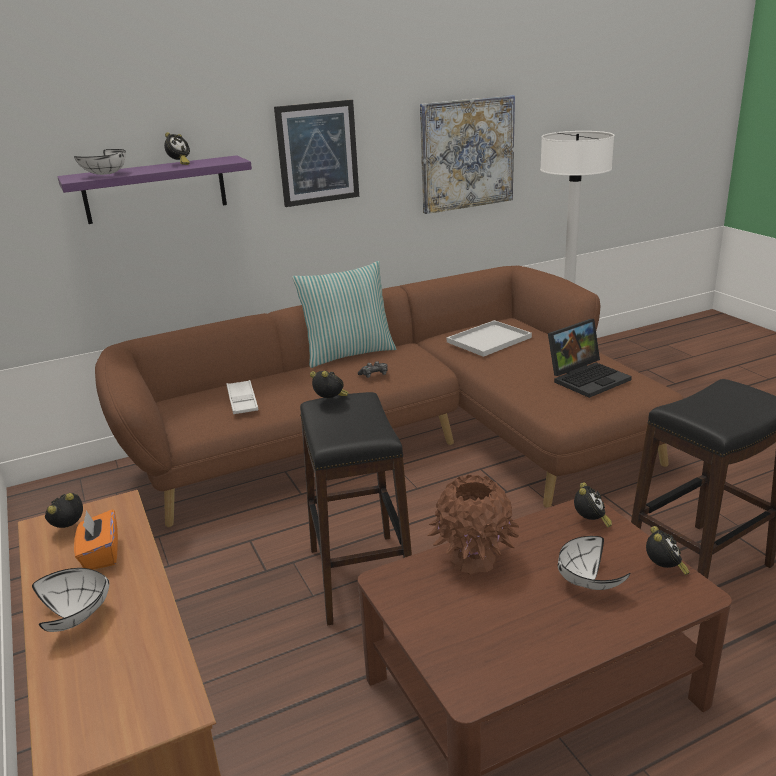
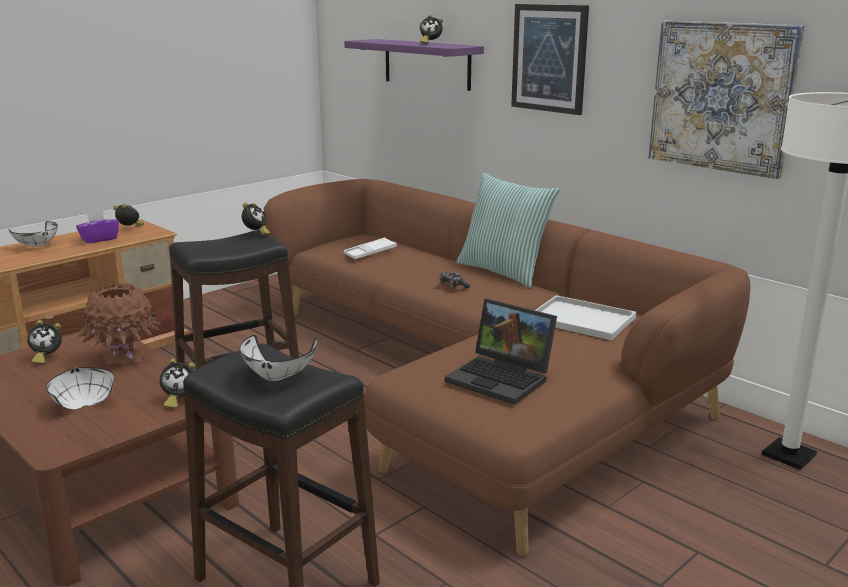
camera: 70 degrees right, 5 degrees down
white bowl [74,149,126,175] -> white bowl moved to [240,335,317,381]
orange tissue box [74,509,118,570] -> purple tissue box [76,210,119,244]
alarm clock [646,526,690,575] -> alarm clock moved to [27,320,62,364]

